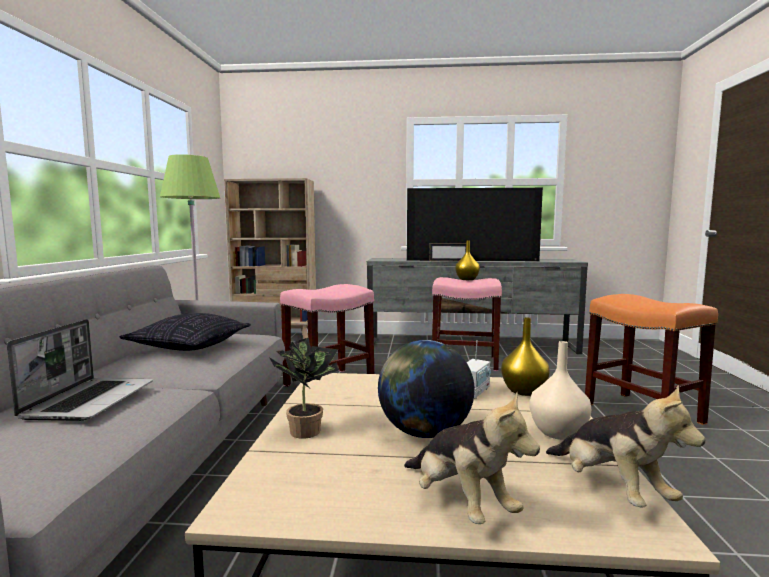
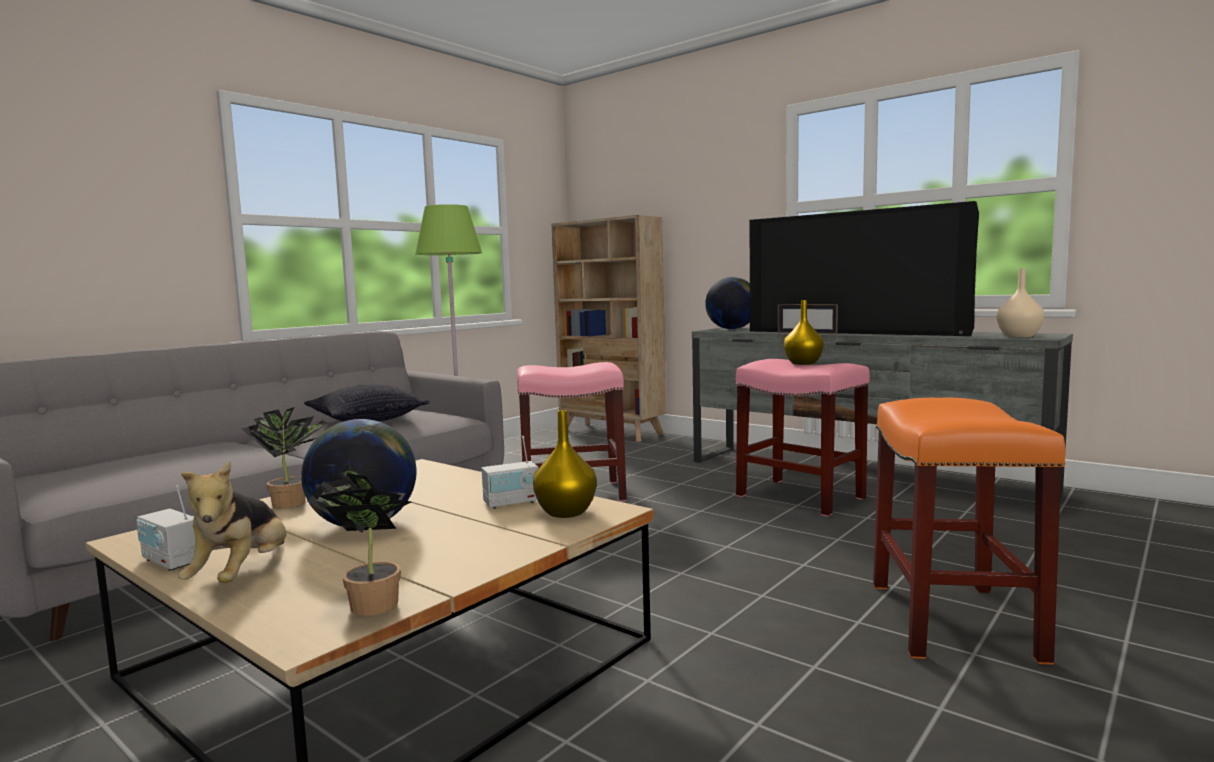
camera: 35 degrees right, 0 degrees up
laptop [7,319,153,421] -> none
beige vase [529,341,591,440] -> beige vase moved to [997,268,1044,338]
plush toy [546,385,705,507] -> potted plant [307,463,411,616]
none -> radio [136,485,195,571]
none -> globe [705,277,750,329]

